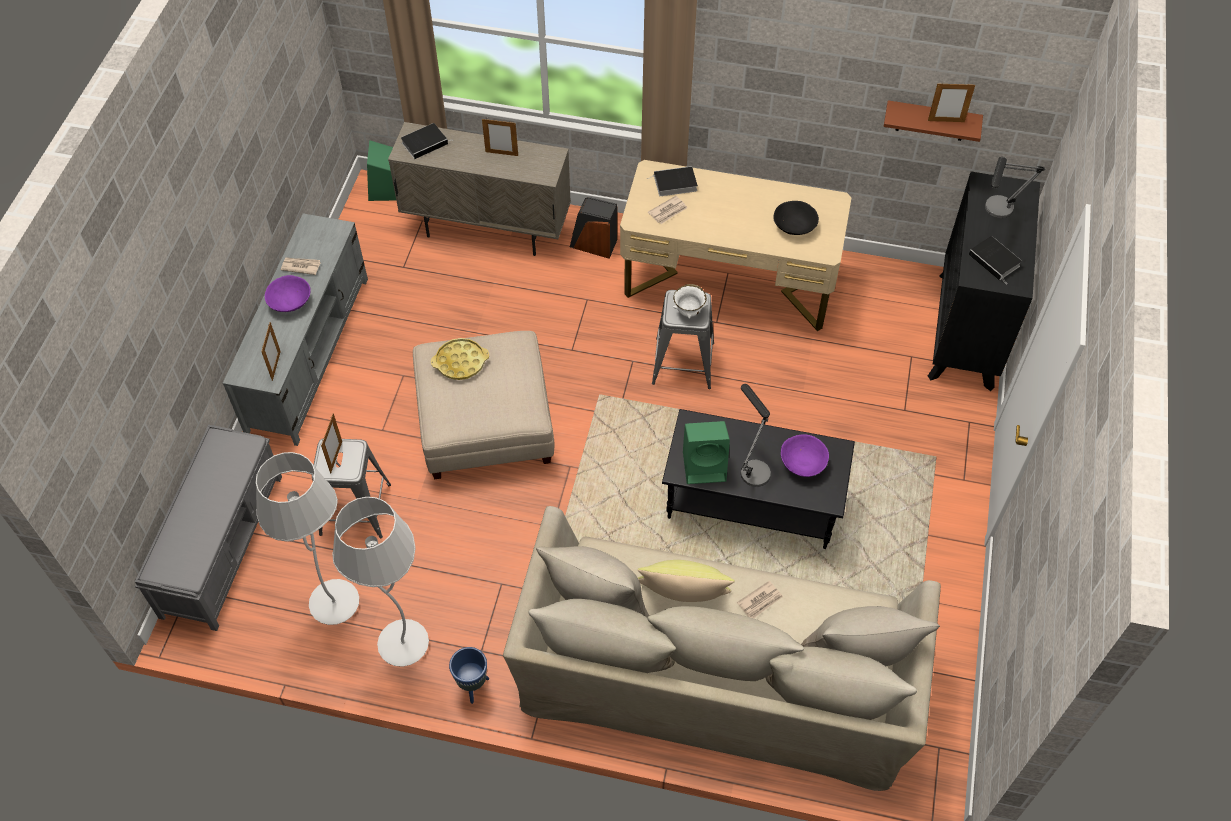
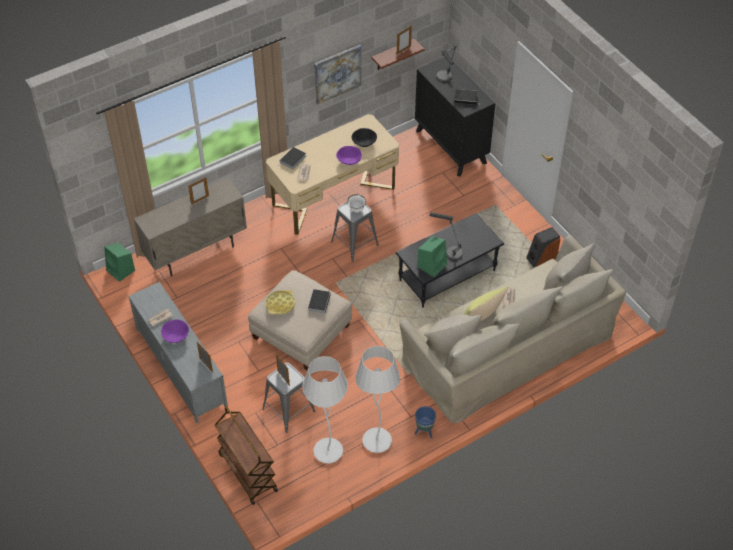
camera: 45 degrees left, 5 degrees down
grey bench [135,425,282,631] -> brown cart [215,406,278,505]
book [401,123,453,159] -> book moved to [308,289,331,313]
speaker [570,197,618,259] -> speaker moved to [526,227,560,267]
purple bowl [781,434,829,477] -> purple bowl moved to [336,146,362,165]
none -> picture [314,45,361,104]

